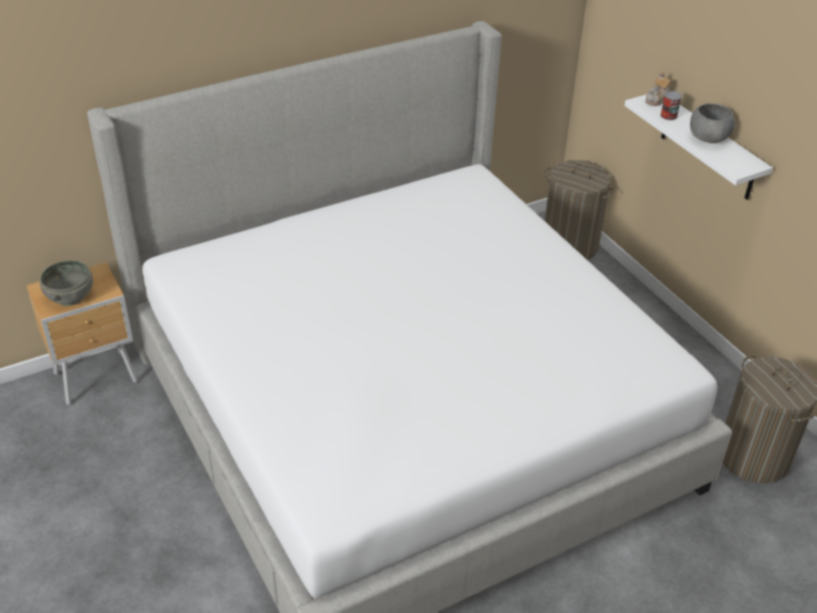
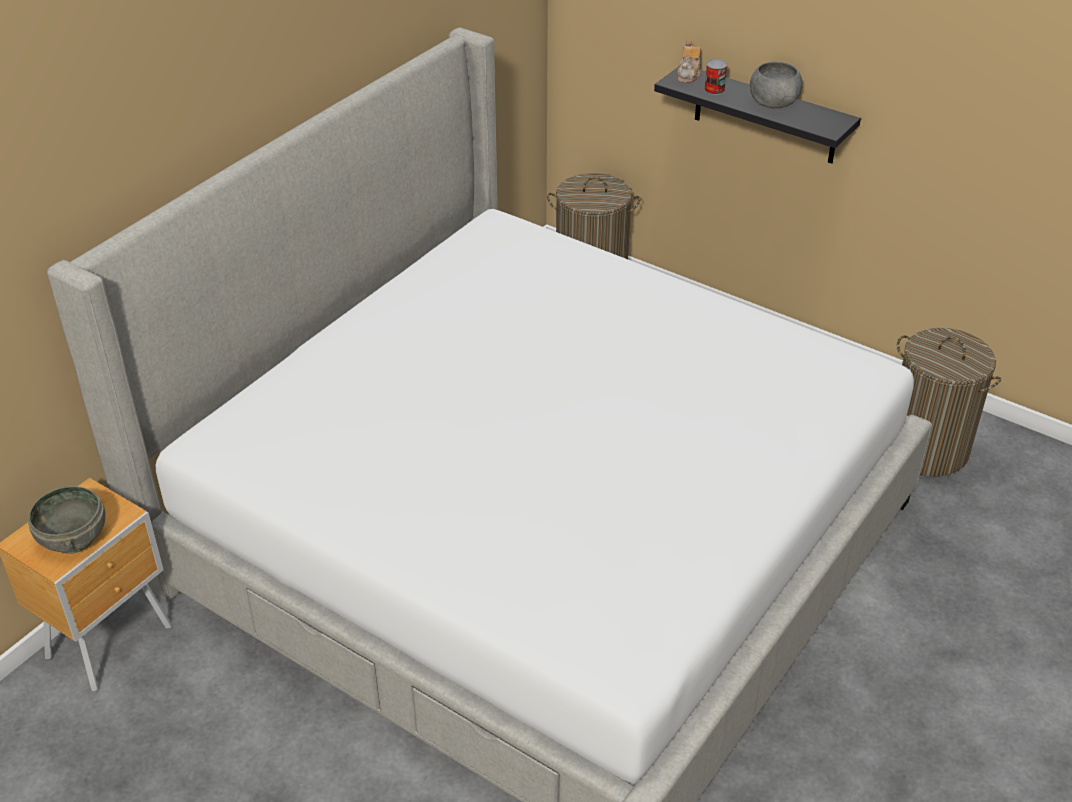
camera: 25 degrees left, 0 degrees up
white shelf [624,94,773,200] -> black shelf [654,66,861,163]

